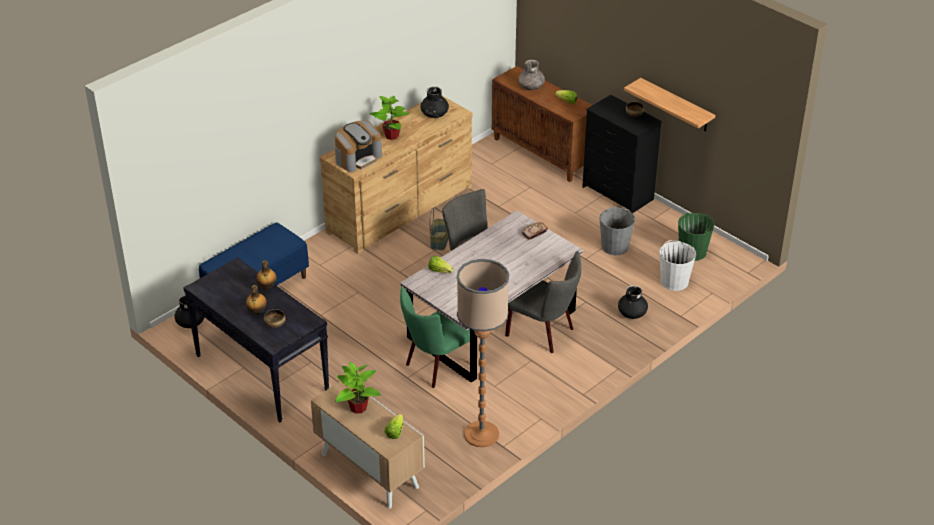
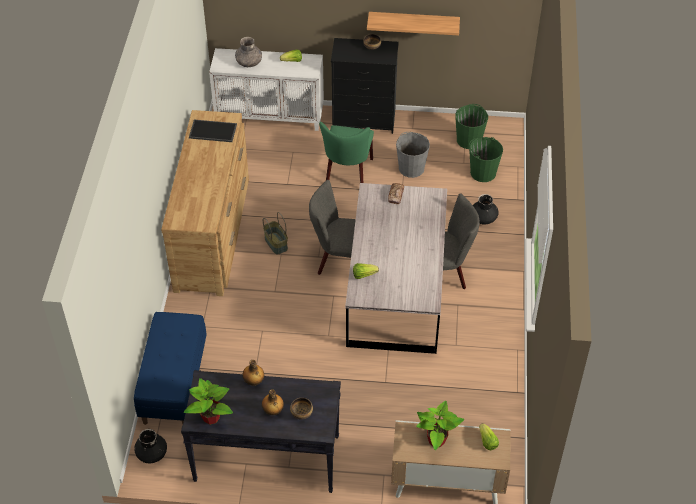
camera: 40 degrees left, 10 degrees up
coffee machine [335,120,382,172] -> none
potted plant [369,95,410,140] -> potted plant moved to [184,378,233,425]
green chair [400,287,470,388] -> green chair moved to [319,122,374,183]
black vase [421,86,449,118] -> tray [189,120,237,142]
floor lamp [457,259,509,447] -> none
brown cabinet [492,66,592,182] -> white cabinet [209,48,324,131]
white bucket [659,240,696,291] -> green bucket [469,137,503,182]

